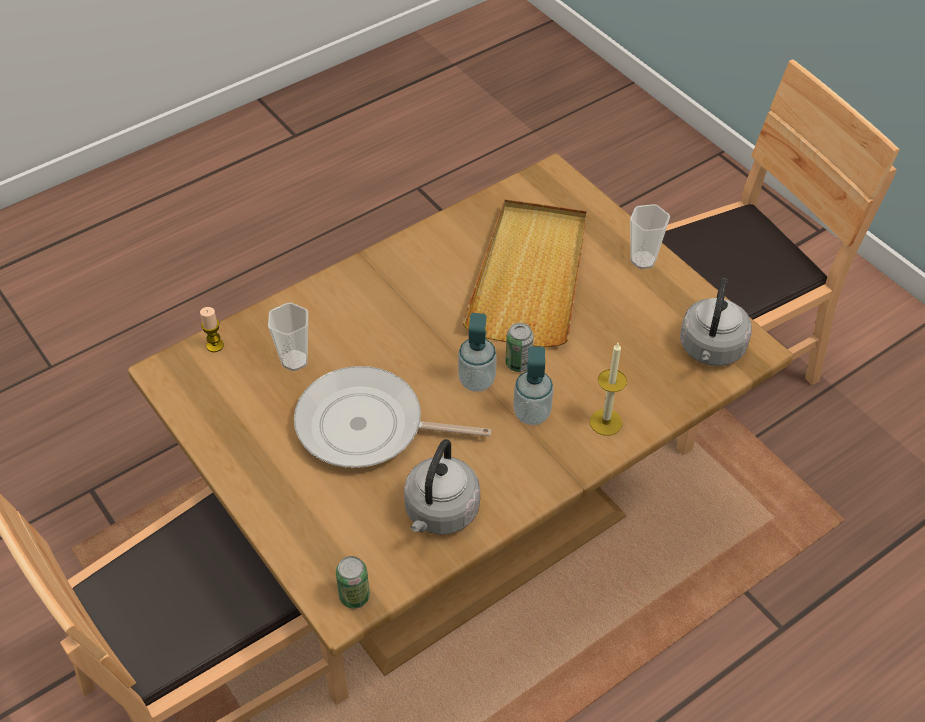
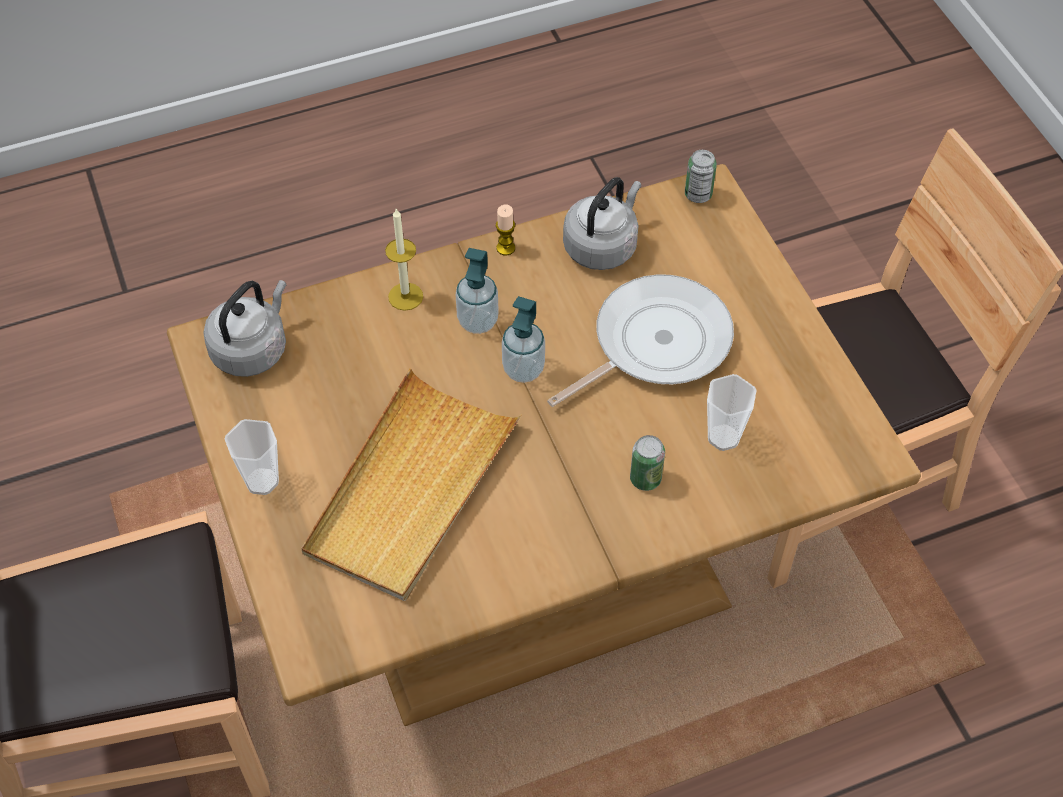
camera: 165 degrees left, 5 degrees up
candle [200,307,224,352] -> candle moved to [496,205,515,256]
frying pan [294,366,491,468] -> frying pan turned 60 degrees counterclockwise [547,274,734,407]
can [505,323,534,372] -> can moved to [630,435,665,491]

